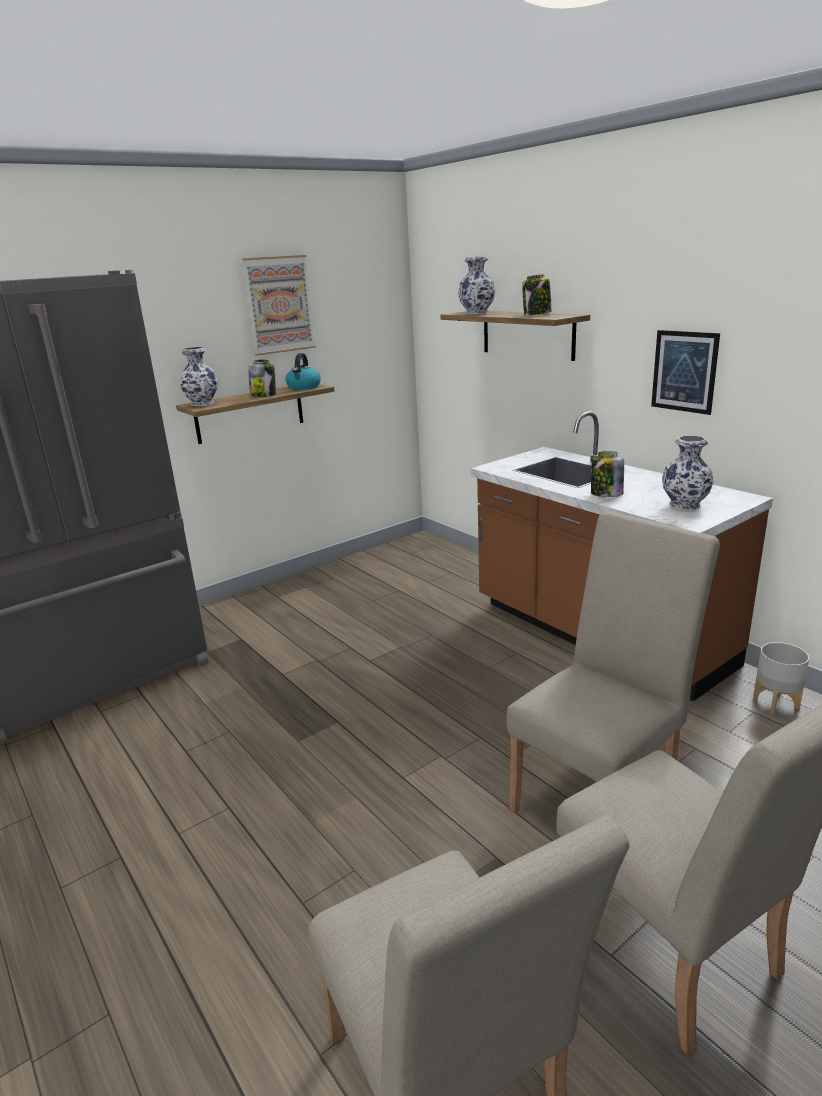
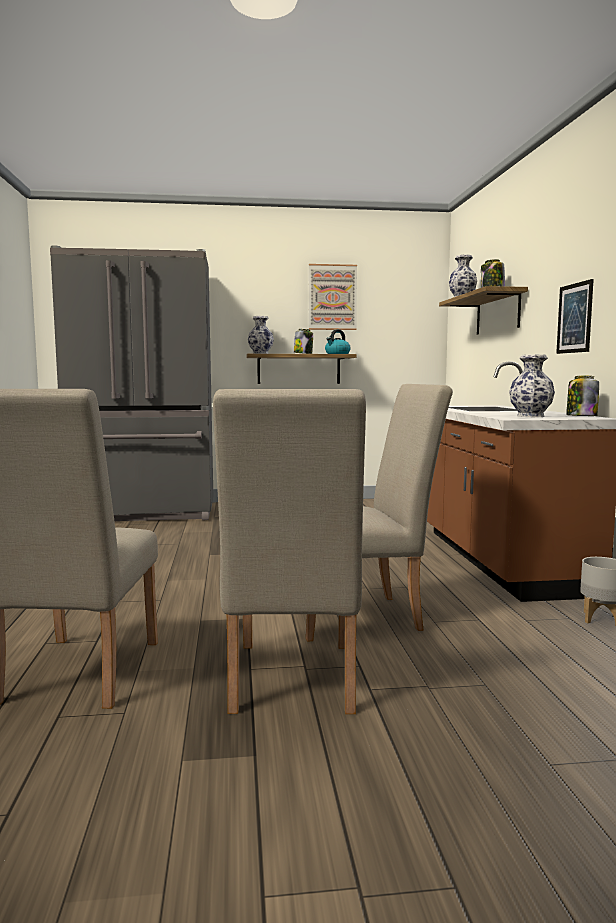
camera: 30 degrees right, 15 degrees down
jar [591,451,624,497] -> jar moved to [567,376,599,416]

